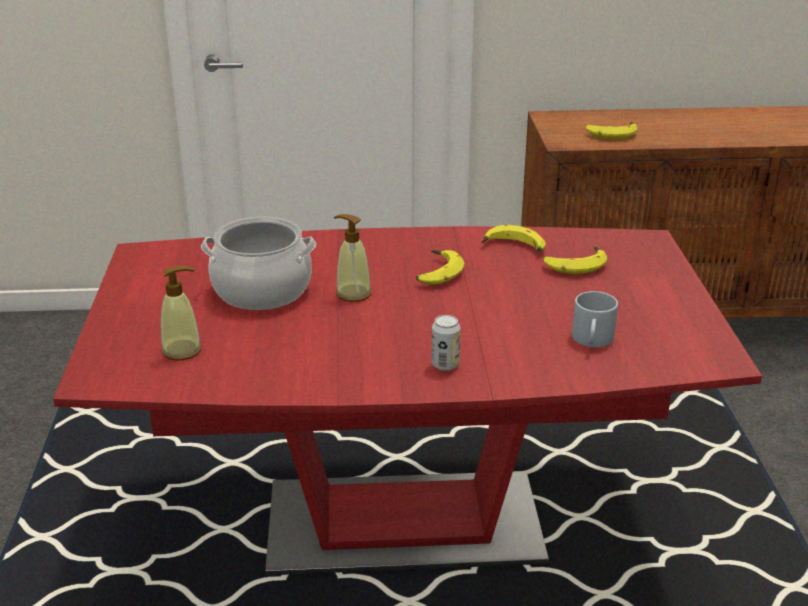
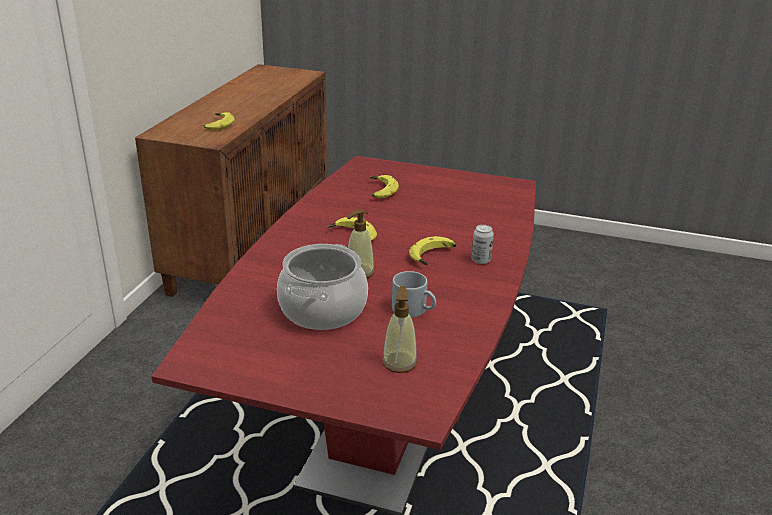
camera: 70 degrees left, 0 degrees up
banana [481,225,546,252] -> banana moved to [409,236,456,265]
grey mug [572,291,618,347] -> grey mug moved to [392,271,436,318]

